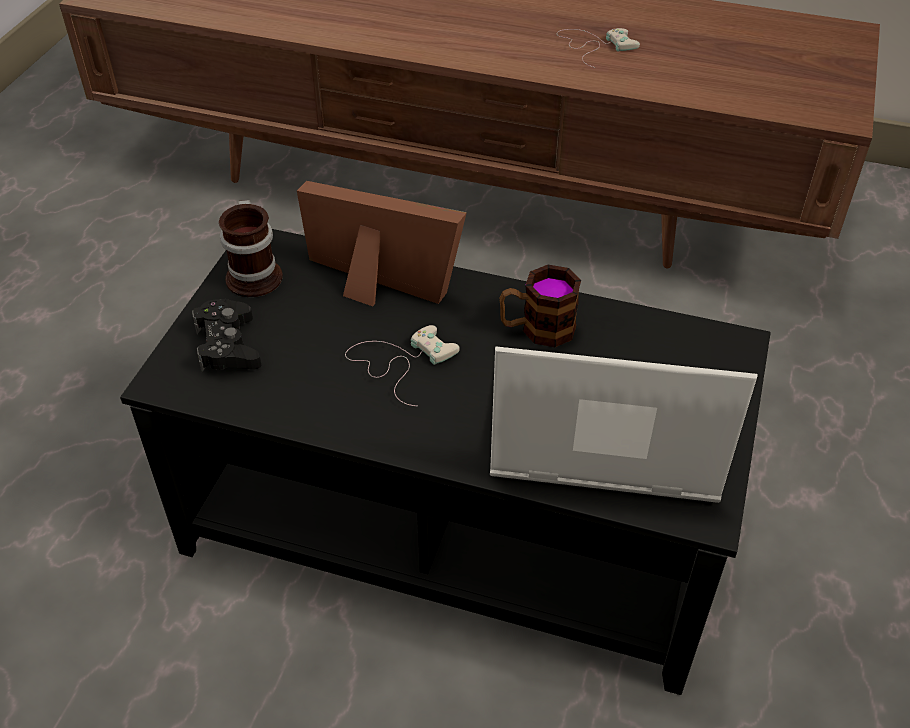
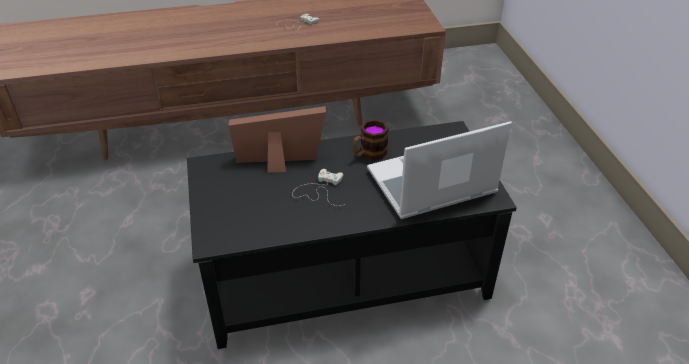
camera: 30 degrees left, 5 degrees down
black game controller [192,299,261,372] -> none
mug [219,200,283,297] -> none

